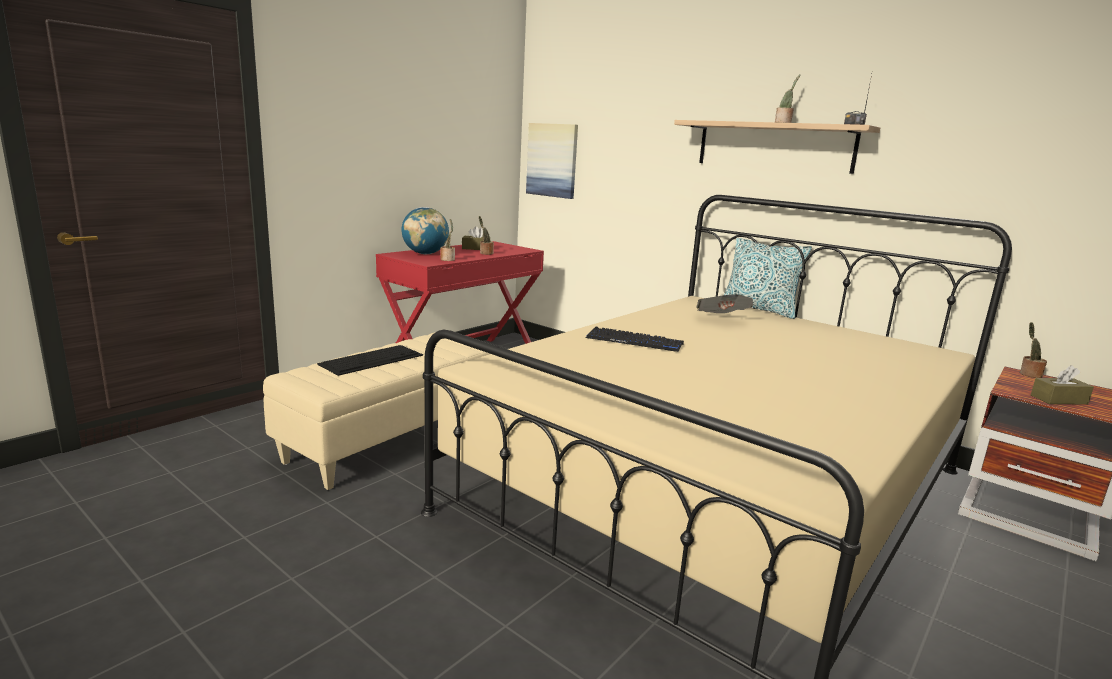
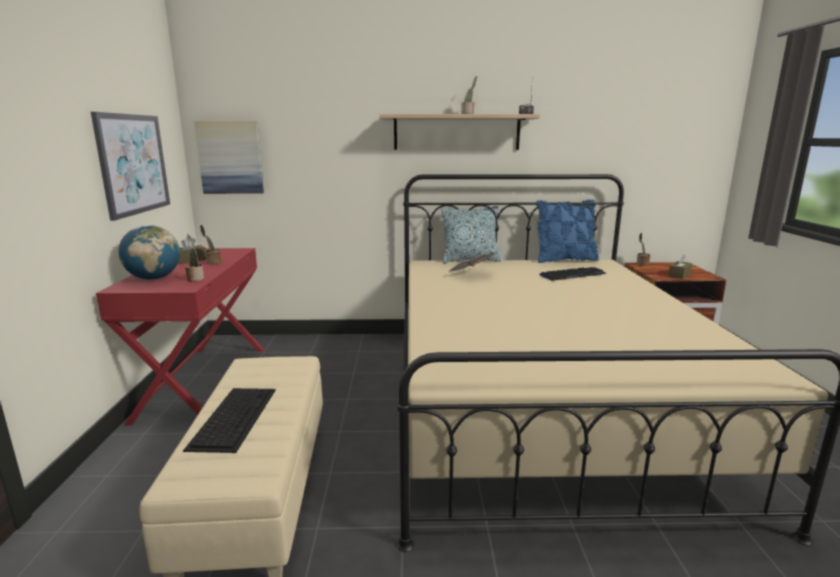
camera: 40 degrees left, 0 degrees up
keyboard [586,327,684,352] -> keyboard moved to [540,267,606,281]
none -> picture [91,112,170,221]
none -> blue pillow [536,199,599,263]

